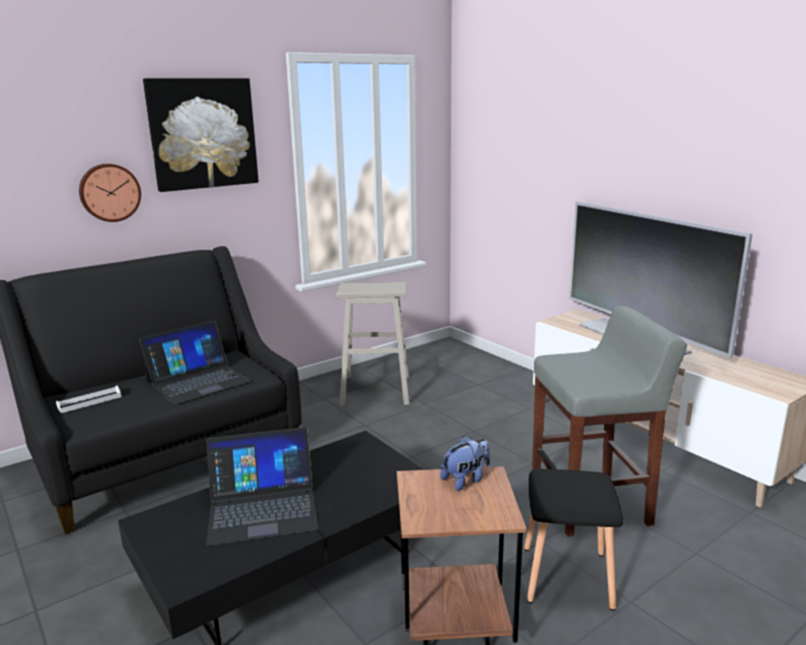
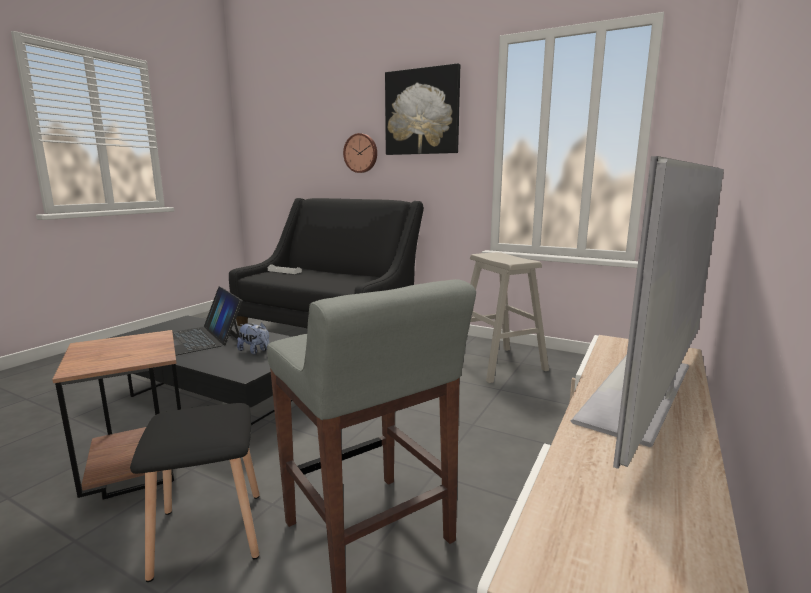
camera: 65 degrees right, 5 degrees down
laptop [139,320,251,405] -> none
plush toy [440,436,490,491] -> plush toy moved to [237,322,270,355]

